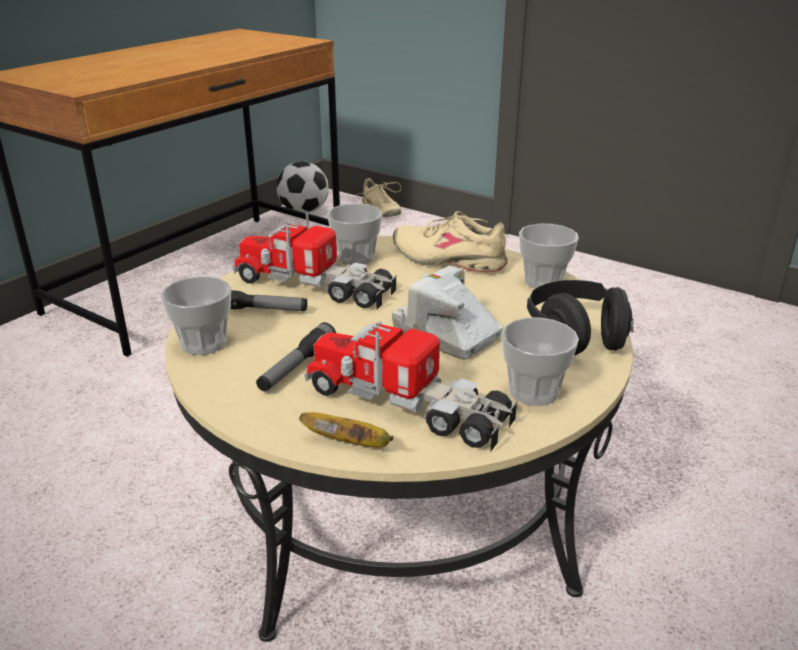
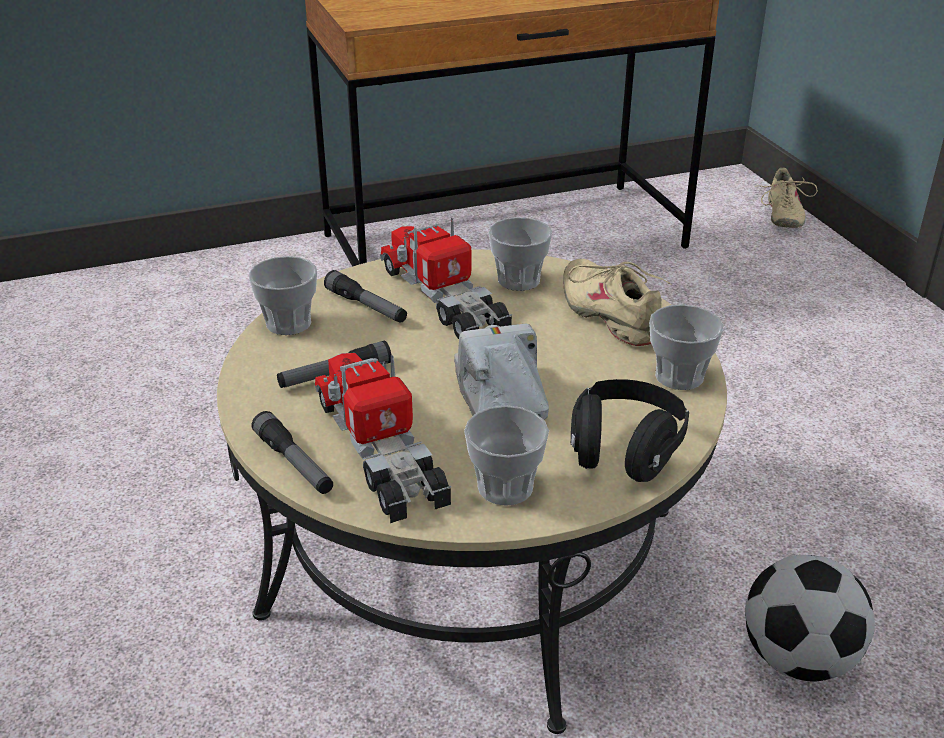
camera: 35 degrees right, 5 degrees up
football [277,161,329,213] -> football moved to [745,555,875,681]
banana [299,412,394,448] -> flashlight [252,411,333,494]

